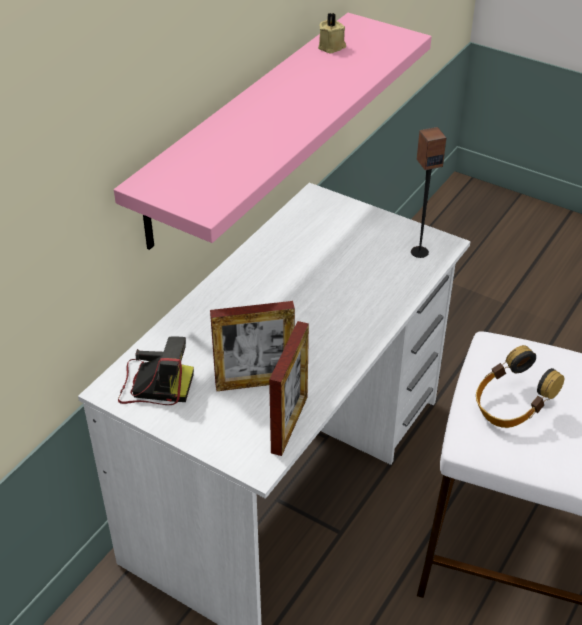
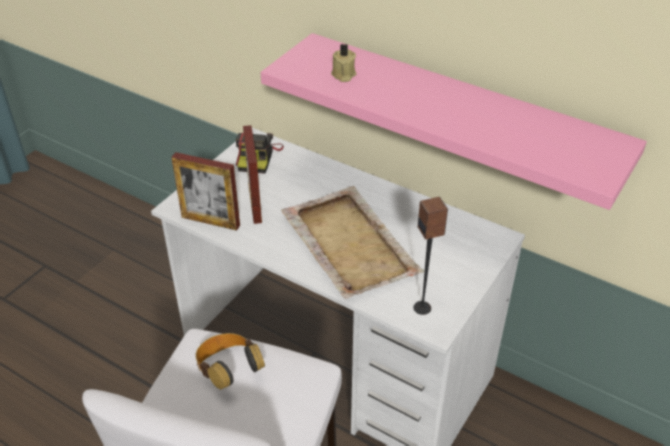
camera: 90 degrees right, 0 degrees up
beige candle [318,13,346,54] -> beige candle moved to [331,44,356,82]
none -> beige tray [281,186,424,299]

